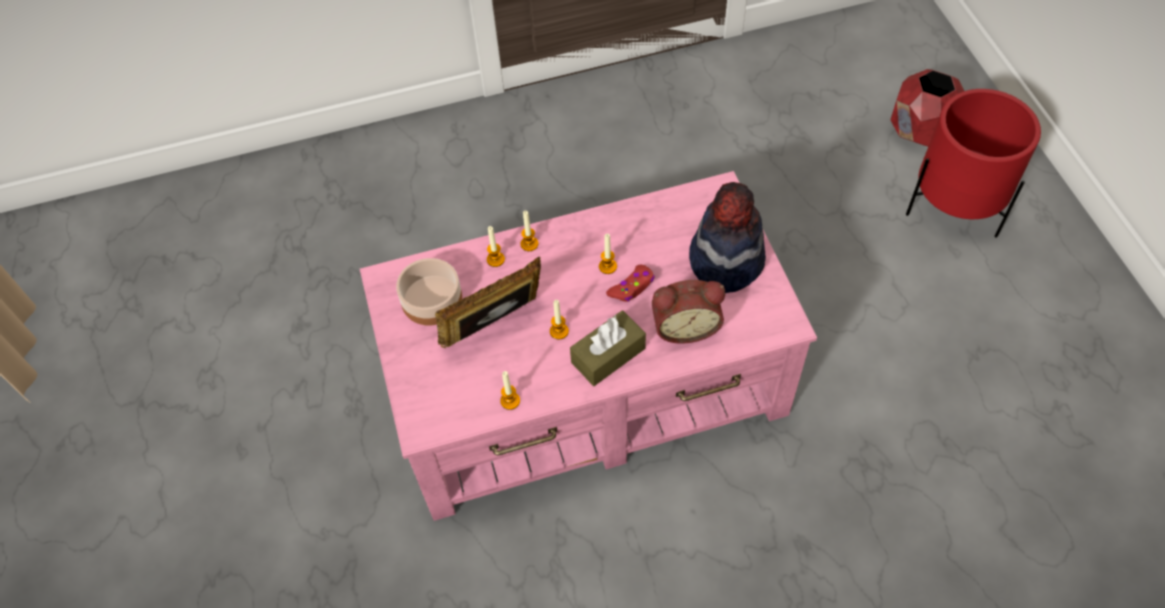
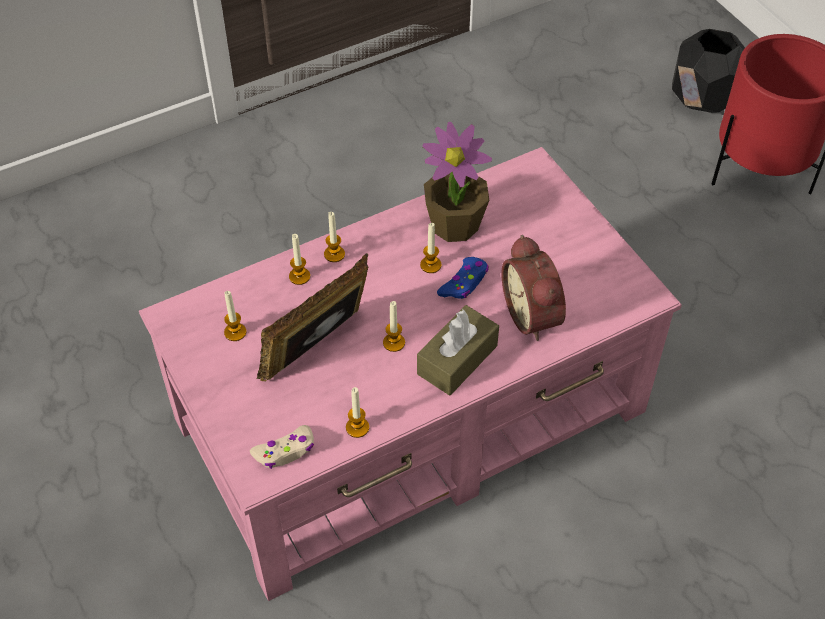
camera: 15 degrees left, 5 degrees down
bowl [396,258,462,325] -> candle [224,291,246,341]
red game controller [606,265,655,302] -> blue game controller [437,257,489,299]
alarm clock [652,280,725,344] -> alarm clock turned 90 degrees clockwise [501,235,566,341]
hat [689,182,766,293] -> none
red planter [890,69,964,147] -> black planter [672,29,745,113]
none -> beige game controller [250,425,314,469]
none -> potted plant [422,122,492,242]

